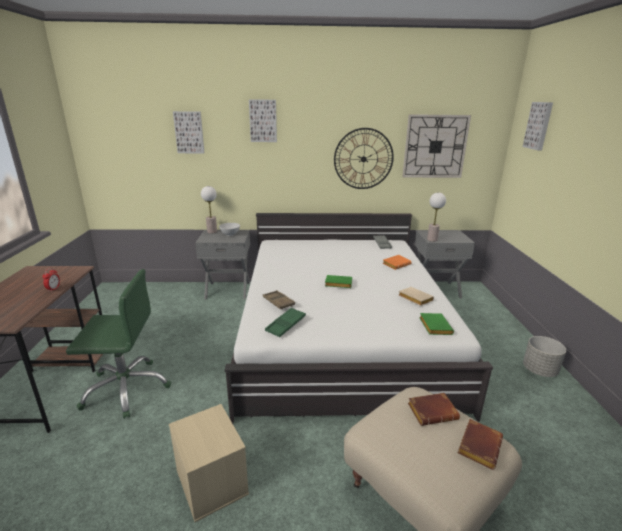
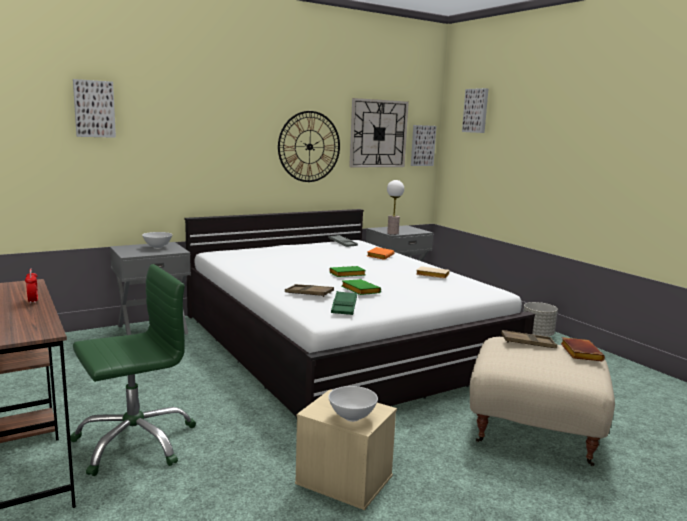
camera: 30 degrees left, 10 degrees down
table lamp [201,186,217,234] -> none
picture [249,99,277,142] -> picture moved to [411,125,436,166]
brown book [408,393,460,426] -> brown tray [501,330,557,348]
green book [419,313,454,335] -> green book moved to [341,279,381,295]
none -> white bowl [328,386,378,422]

